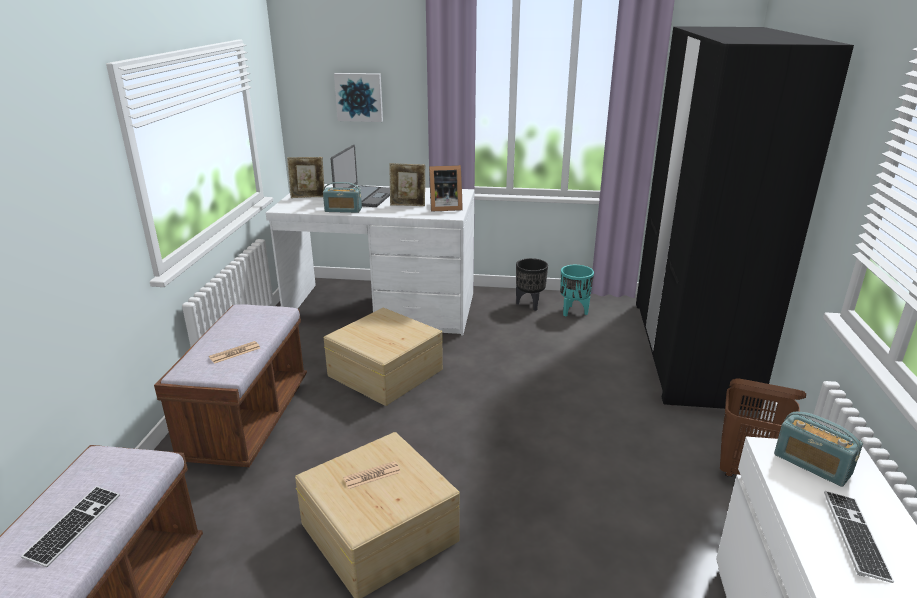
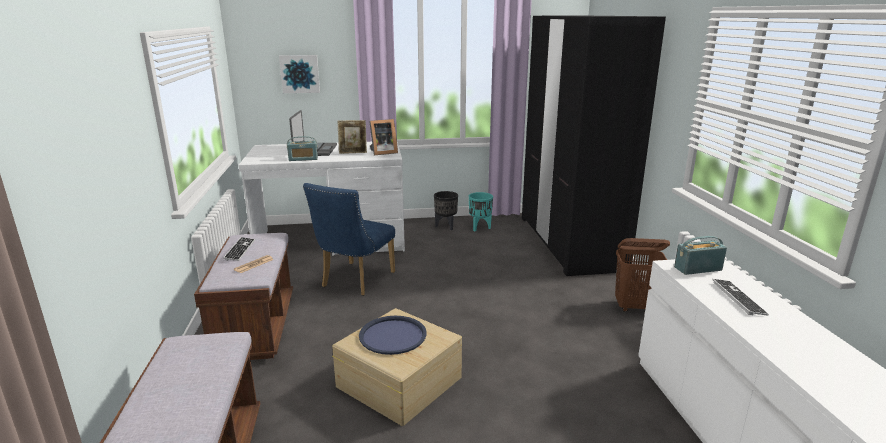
camera: 15 degrees left, 5 degrees down
keyboard [21,486,120,567] -> keyboard moved to [223,237,255,261]
picture frame [287,157,324,198] -> none
beige storage box [324,307,443,406] -> blue chair [303,183,395,296]
newspaper [343,461,401,489] -> blue tray [359,316,426,355]
radio [774,412,863,487] -> radio turned 135 degrees clockwise [674,236,727,275]

